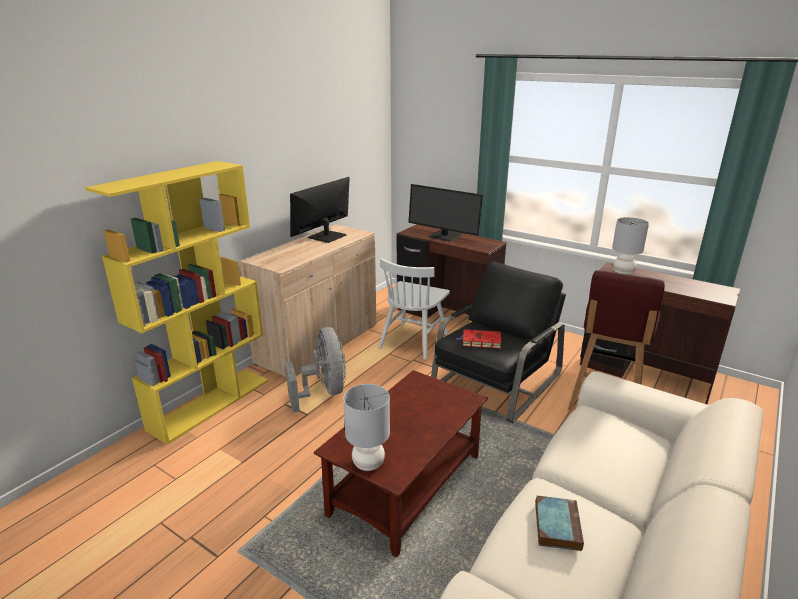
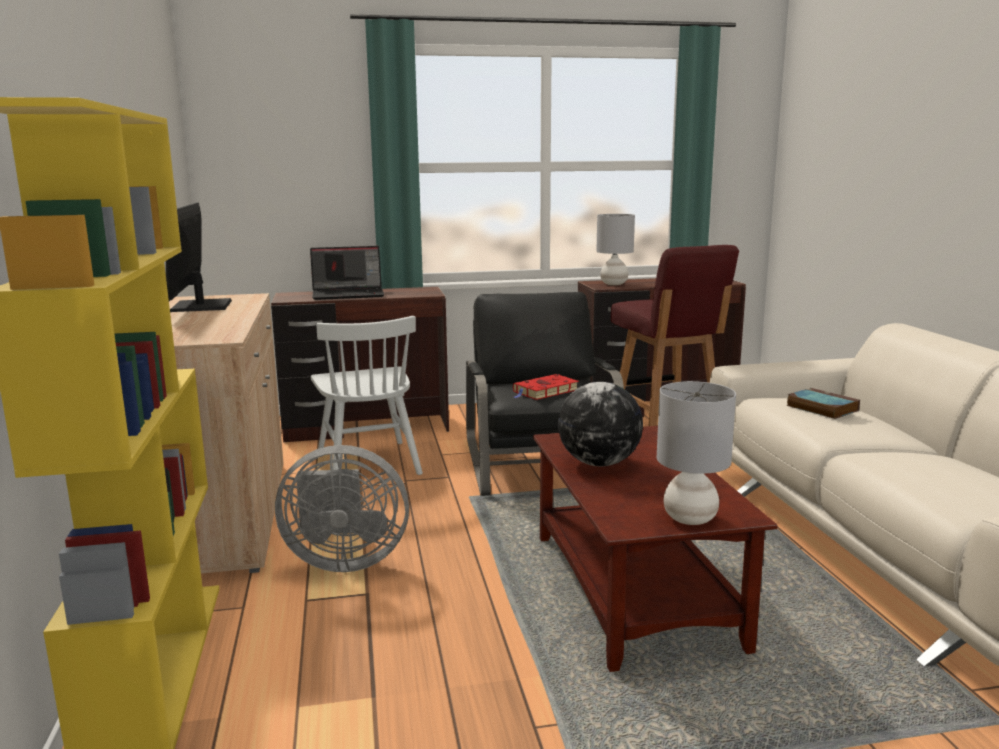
camera: 45 degrees left, 10 degrees down
grey fan [285,327,346,413] -> grey fan turned 150 degrees clockwise [275,445,409,572]
monitor [408,184,483,242] -> laptop [310,246,384,300]
book [535,496,584,551] -> book moved to [786,388,860,419]
none -> globe [558,382,643,466]

